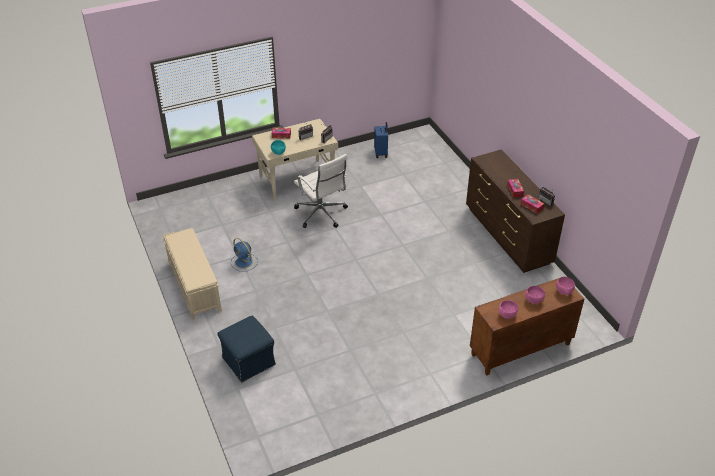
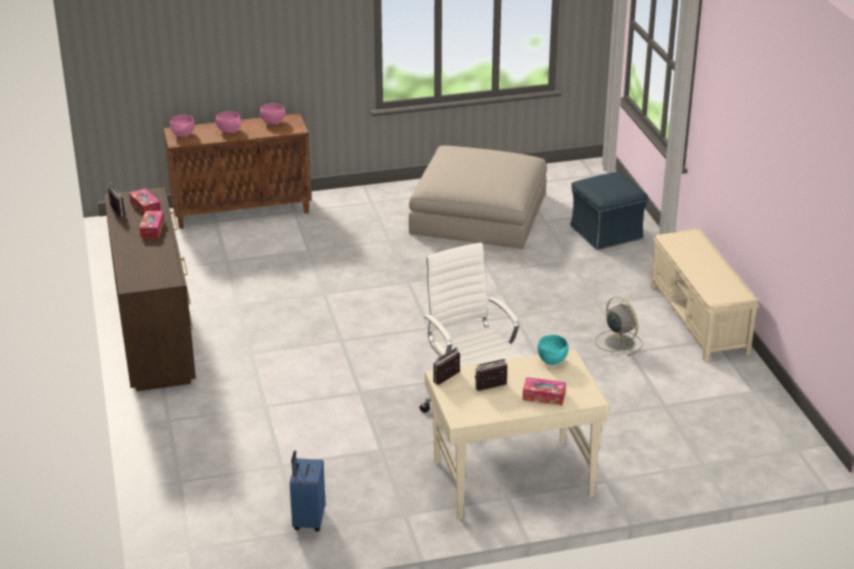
camera: 170 degrees left, 10 degrees down
blue fan [232,238,258,272] -> grey fan [595,297,642,356]
none -> beige ottoman [409,145,547,249]

